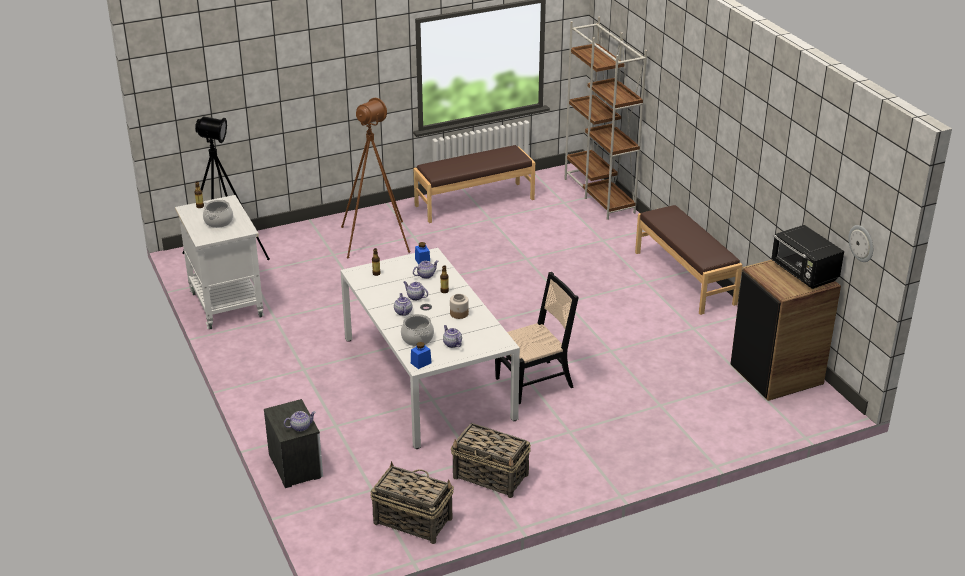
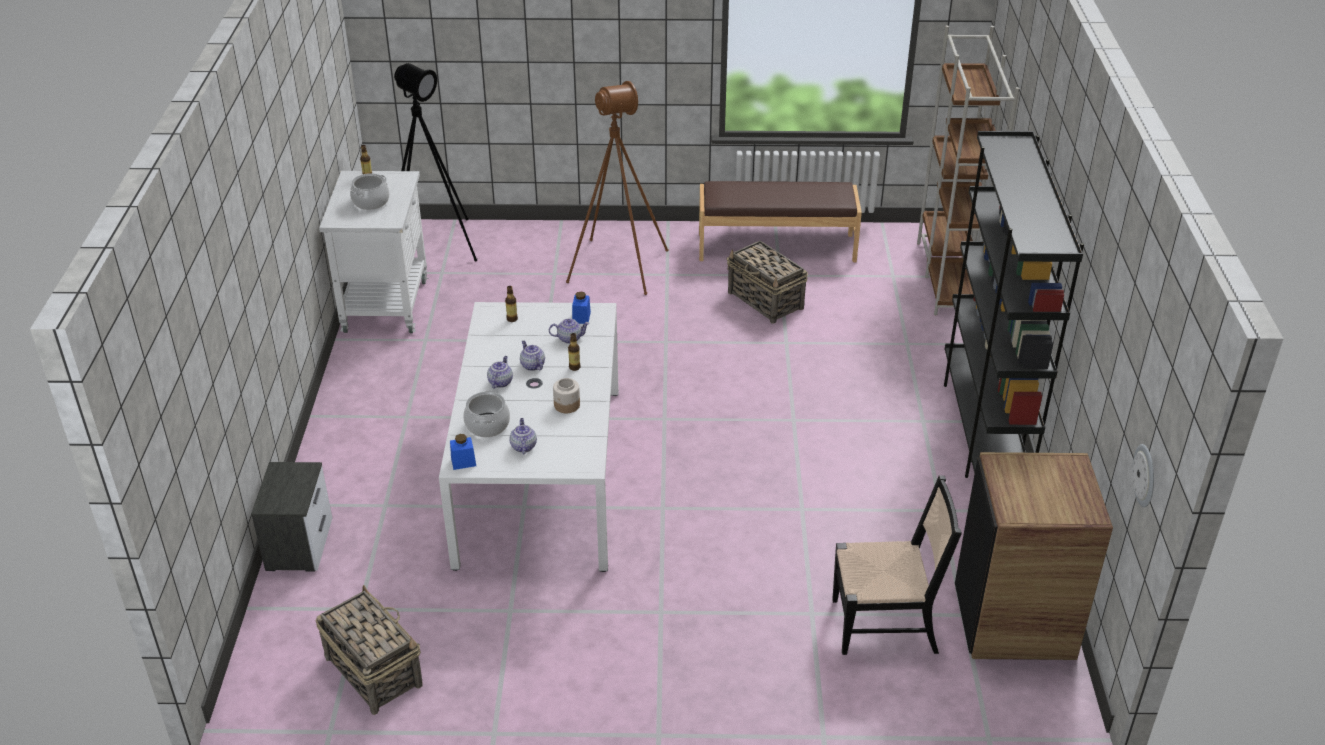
camera: 25 degrees right, 5 degrees up
teapot [284,411,316,432] -> none
basket [451,423,531,498] -> basket moved to [727,241,808,323]
chair [495,272,579,404] -> chair moved to [832,475,962,655]
brown bench [635,205,743,315] -> black bookcase [944,131,1084,478]
black microwave [771,225,844,289] -> none

